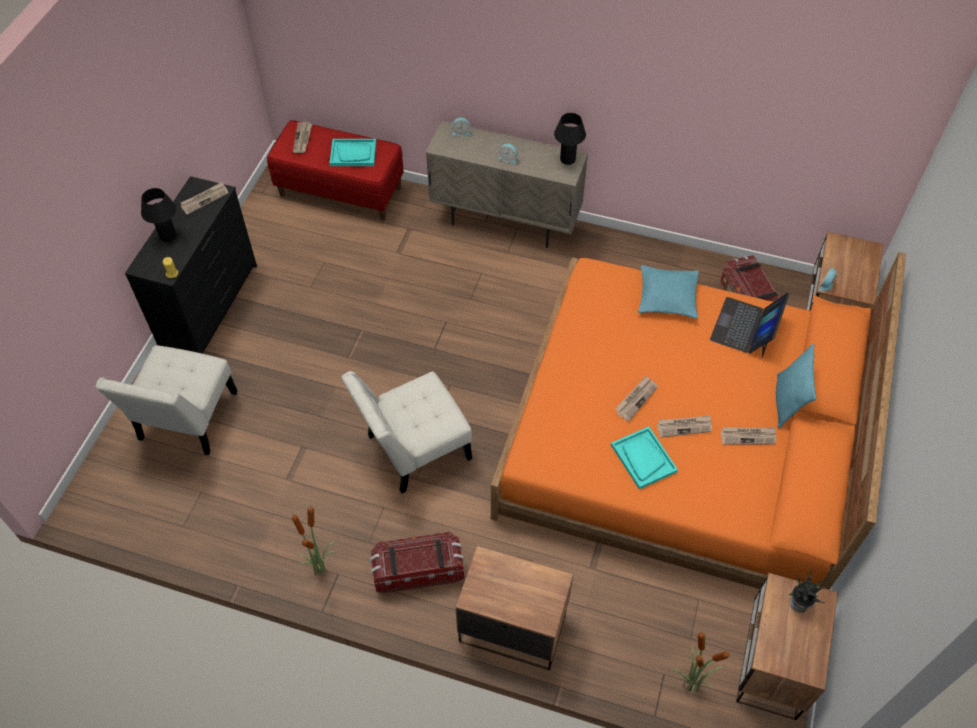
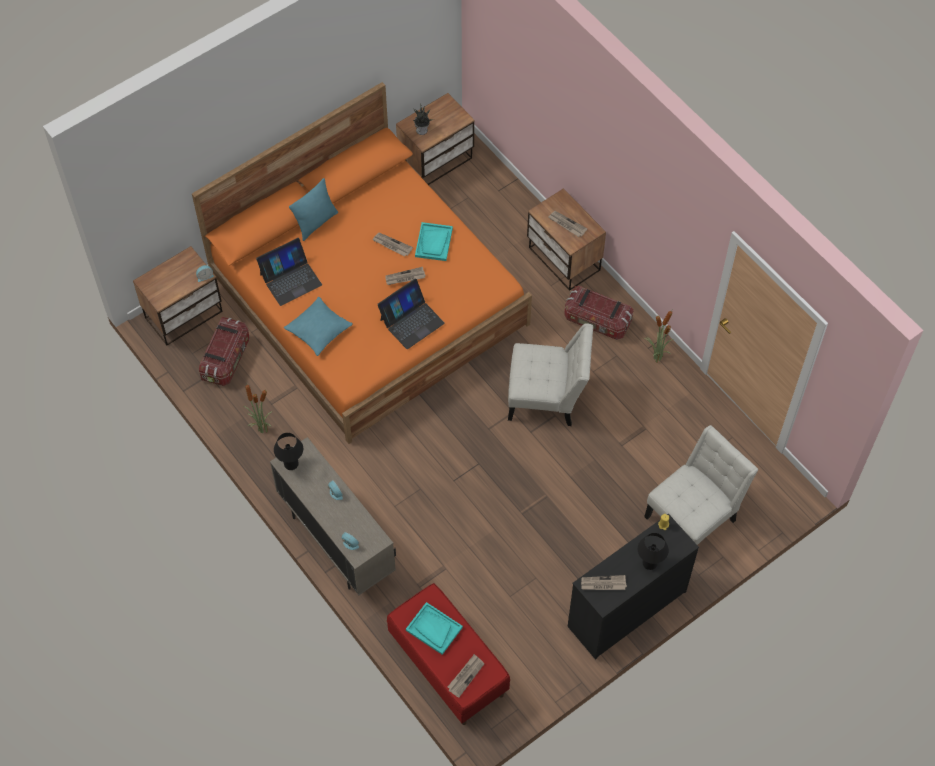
camera: 145 degrees left, 5 degrees up
potted plant [673,631,731,693] -> potted plant moved to [244,382,272,433]
newspaper [721,427,776,445] -> newspaper moved to [548,211,587,237]
none -> laptop [377,278,445,349]

